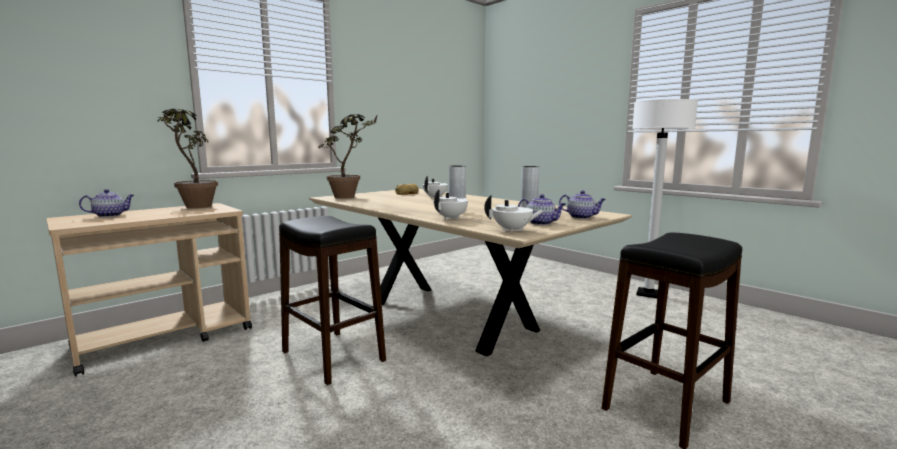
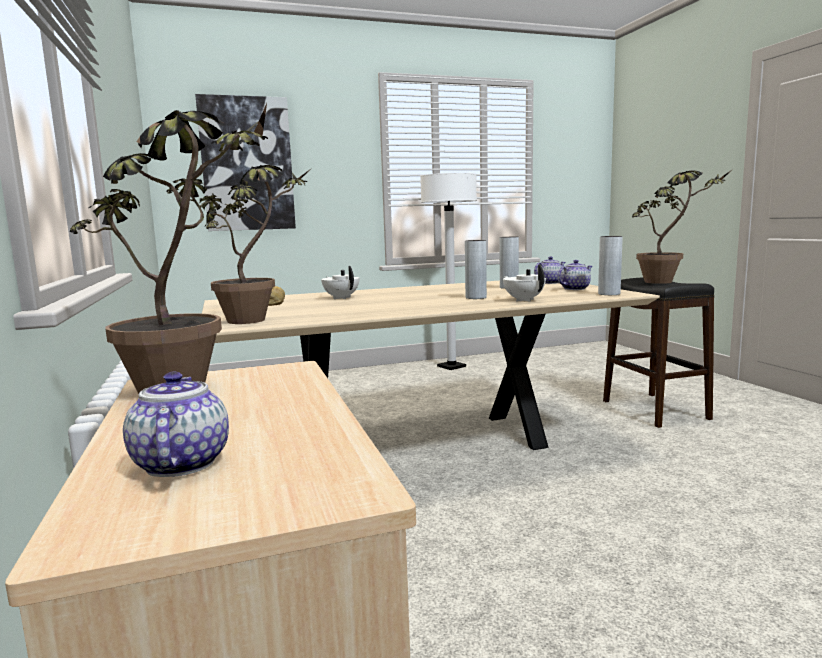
camera: 65 degrees left, 0 degrees up
black stool [279,216,386,385] -> none
white teapot [484,195,545,233] -> grey vase [598,236,623,295]
none -> picture [195,94,296,231]
none -> potted plant [632,171,730,284]

